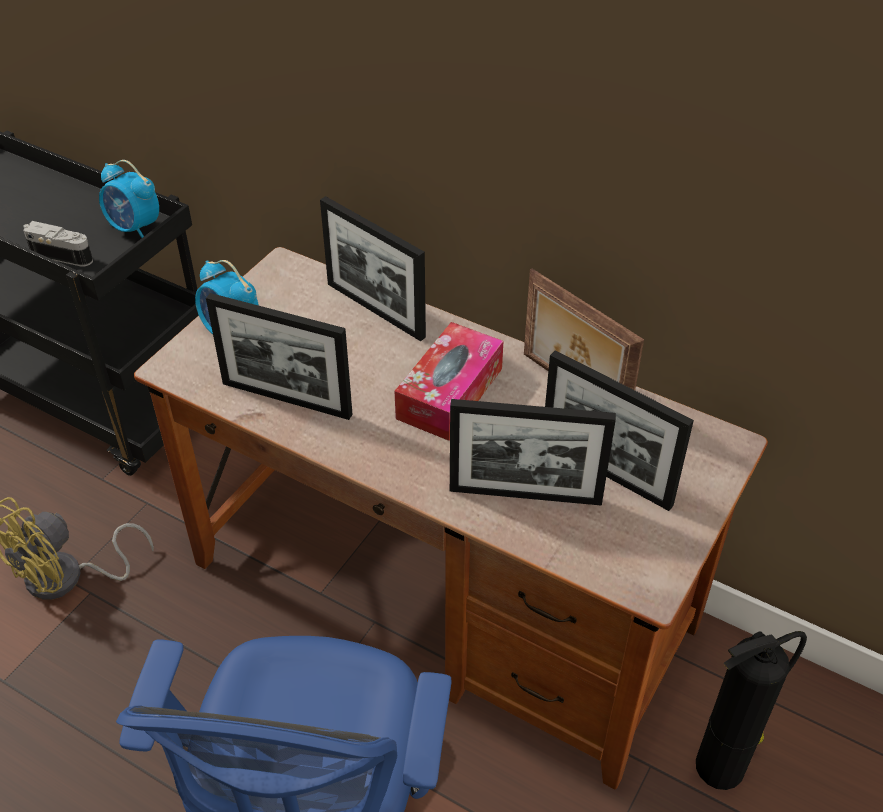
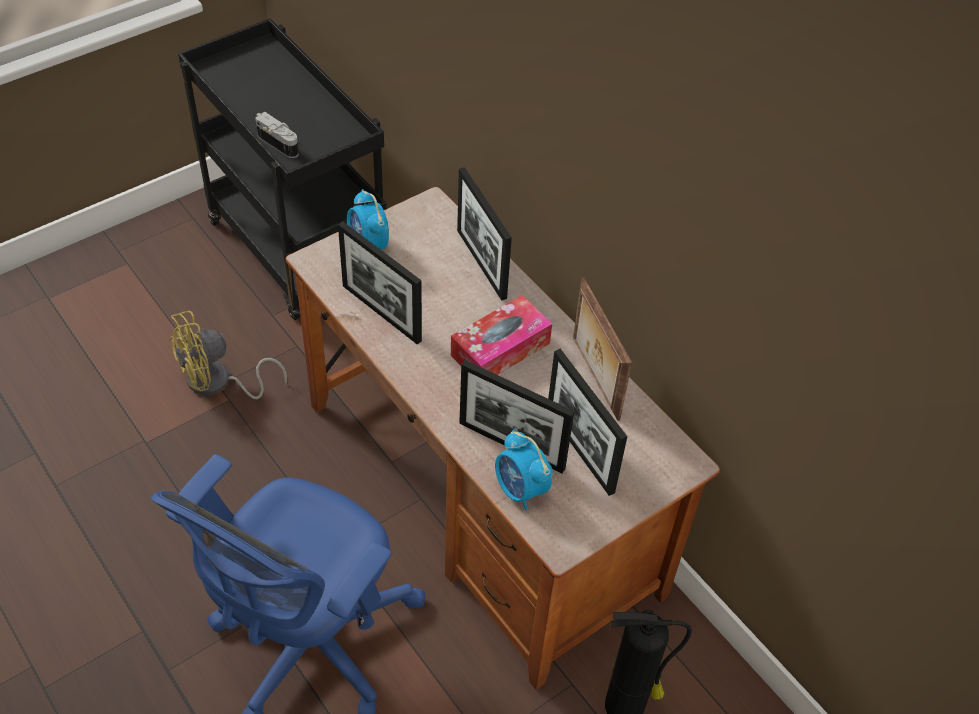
camera: 20 degrees right, 5 degrees up
alarm clock [99,160,159,238] -> alarm clock moved to [495,430,553,510]

